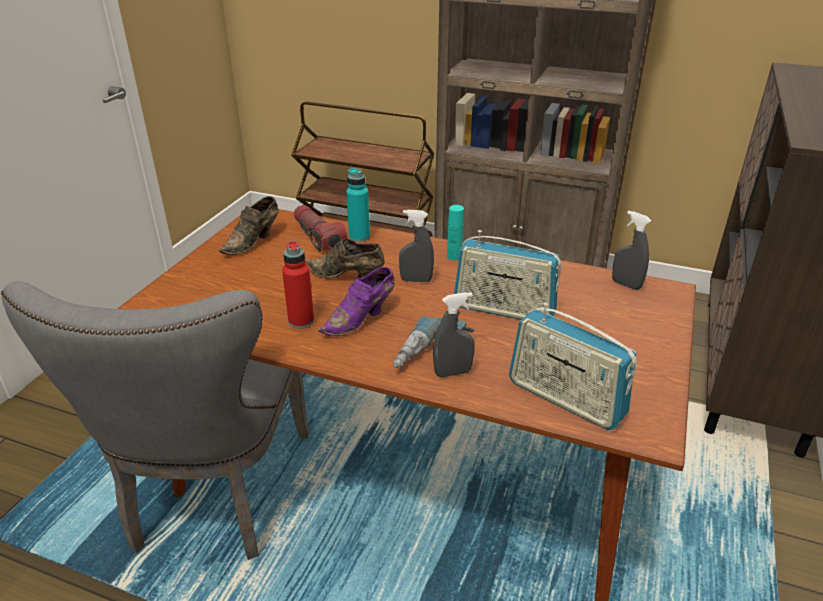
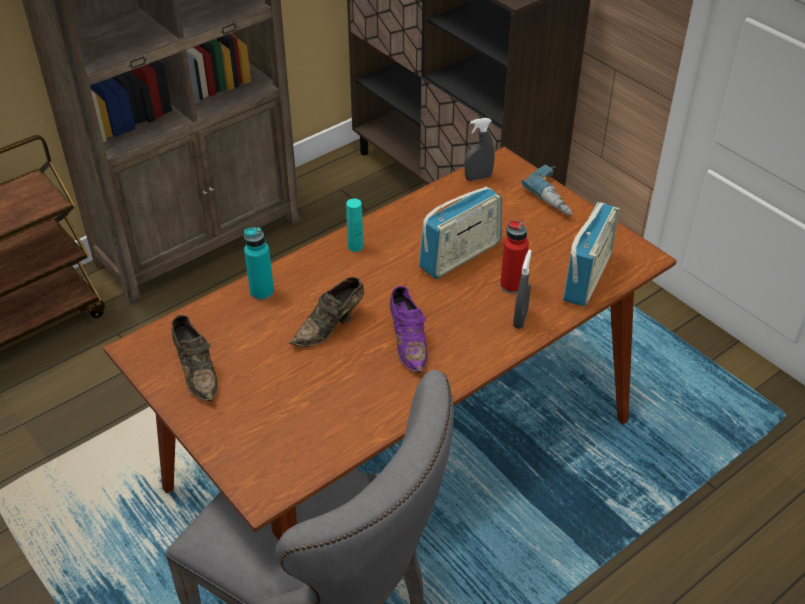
camera: 60 degrees left, 10 degrees up
red bottle [282,241,314,329] -> red bottle moved to [500,220,529,294]
flashlight [294,205,347,252] -> none
power drill [393,316,474,368] -> power drill moved to [522,165,572,216]
grey spray bottle [399,210,434,282] -> none
radio [509,303,637,430] -> radio turned 45 degrees counterclockwise [563,202,620,307]

